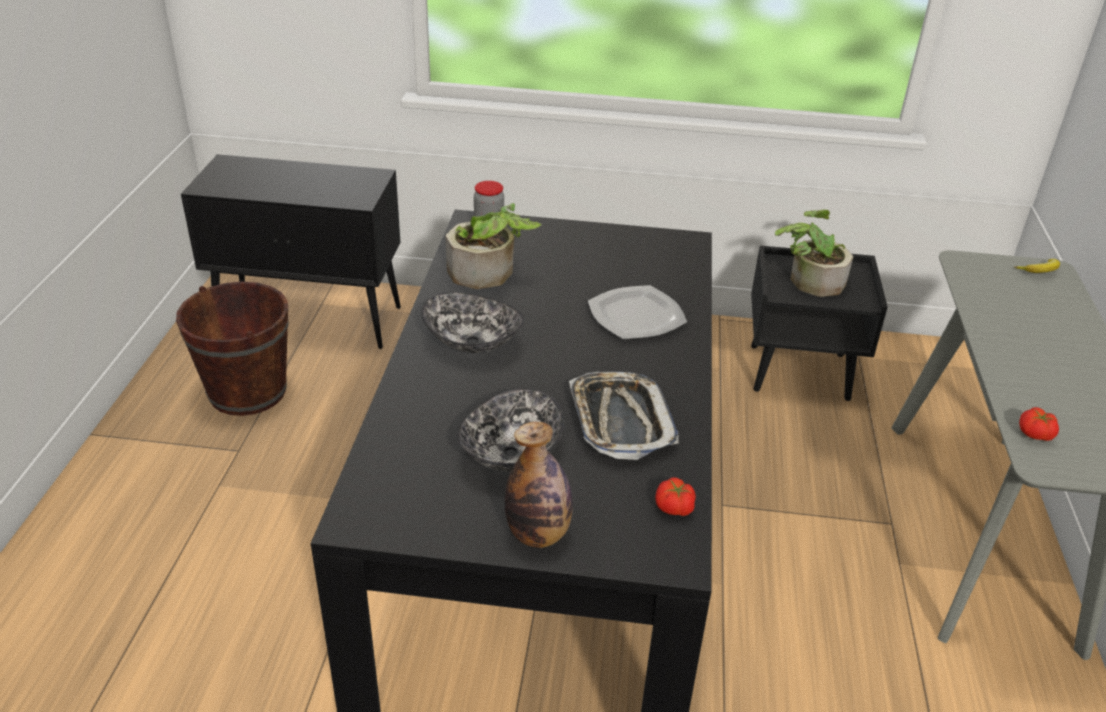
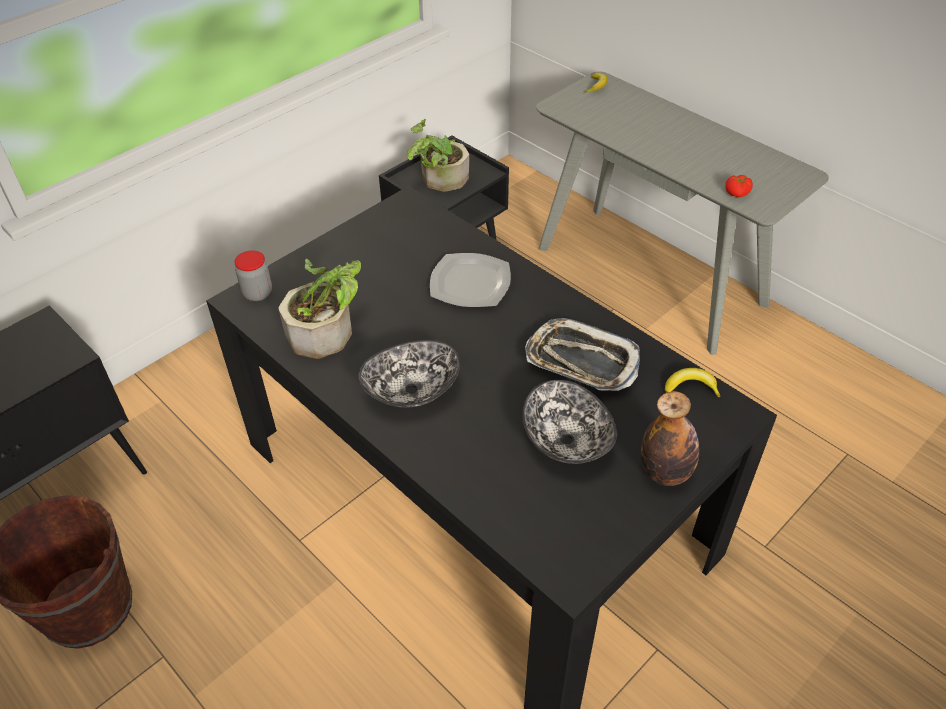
camera: 50 degrees left, 10 degrees up
tomato [655,477,696,516] -> banana [665,368,720,398]

